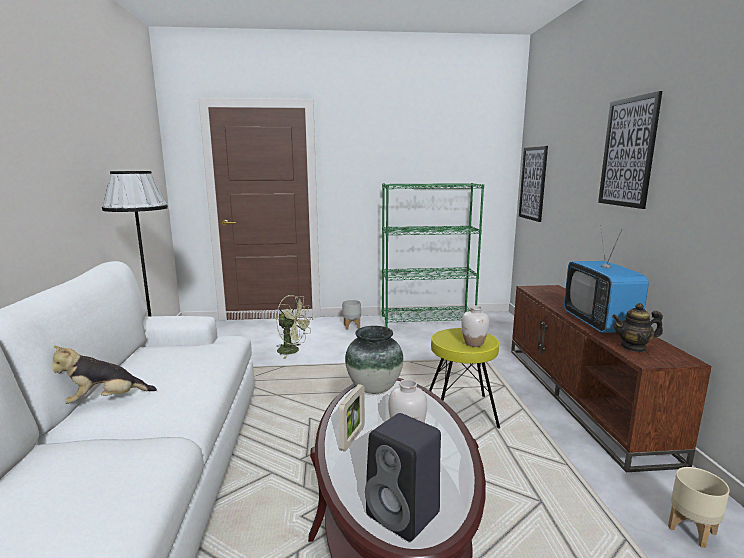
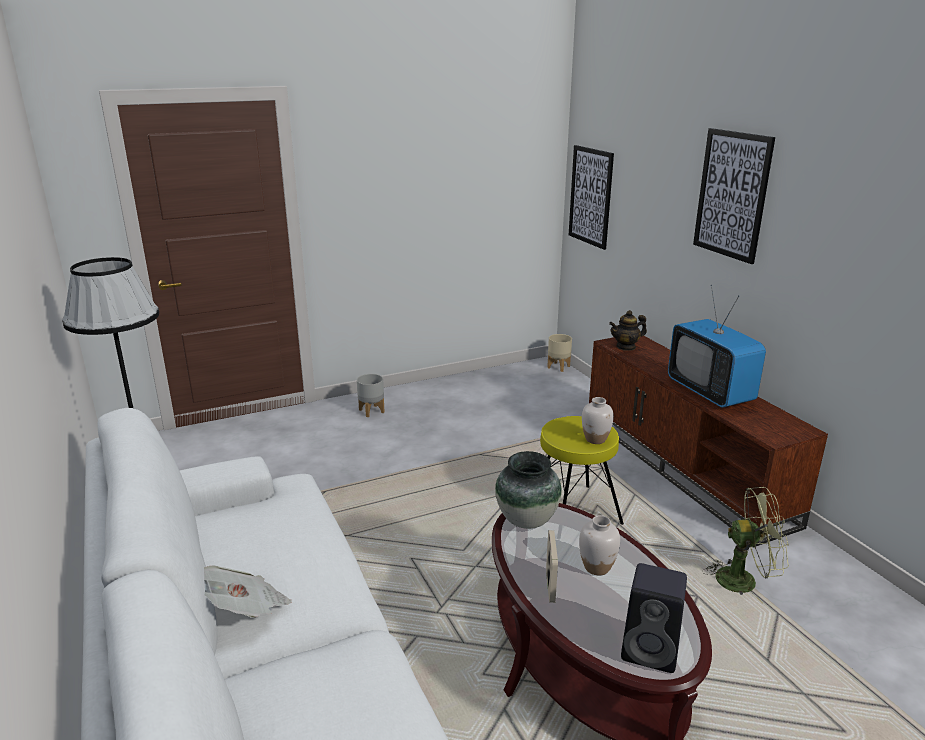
camera: 20 degrees left, 10 degrees up
plush toy [52,346,157,404] -> newspaper [204,565,292,618]
green fan [276,295,313,359] -> green fan moved to [703,487,789,603]
green bookcase [382,183,484,327] -> none
teapot [612,303,663,352] -> teapot moved to [609,310,647,351]
beige planter [668,467,730,548] -> beige planter moved to [547,334,572,372]

